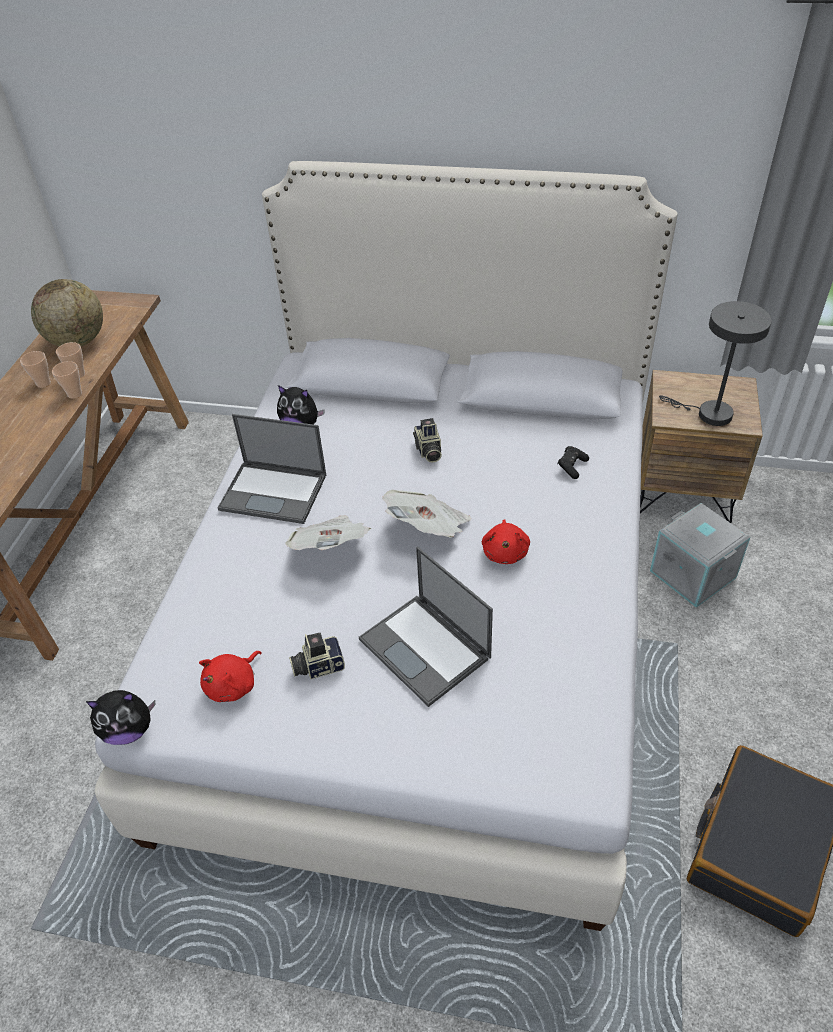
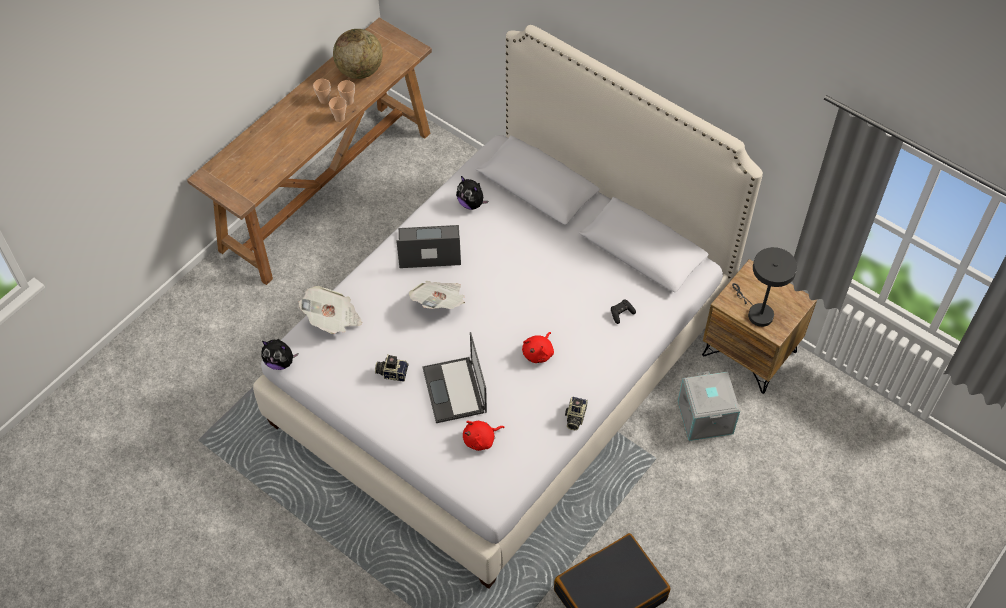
camera: 25 degrees right, 10 degrees up
red plush toy [199,651,261,702] -> red plush toy moved to [463,421,505,451]
laptop [217,414,326,524] -> laptop turned 135 degrees clockwise [396,225,461,268]
newspaper [382,490,471,538] -> newspaper moved to [299,286,362,334]
camera [413,418,442,463] -> camera moved to [565,397,588,430]

